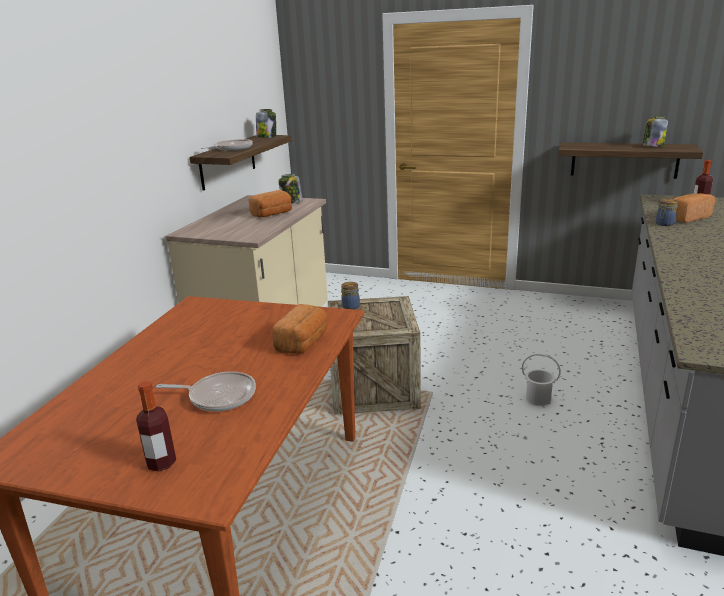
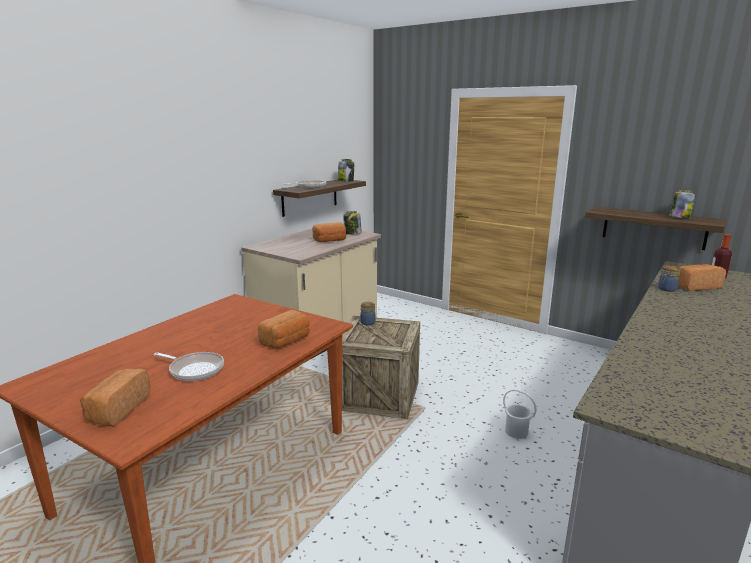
camera: 15 degrees right, 5 degrees down
bottle [136,381,176,471] -> bread [80,369,151,426]

